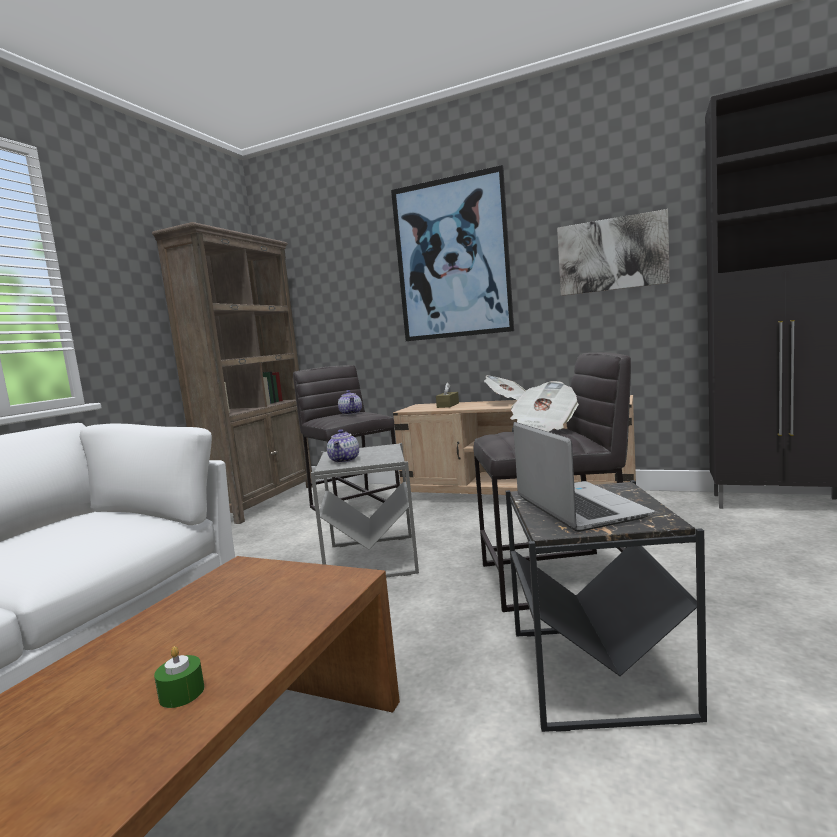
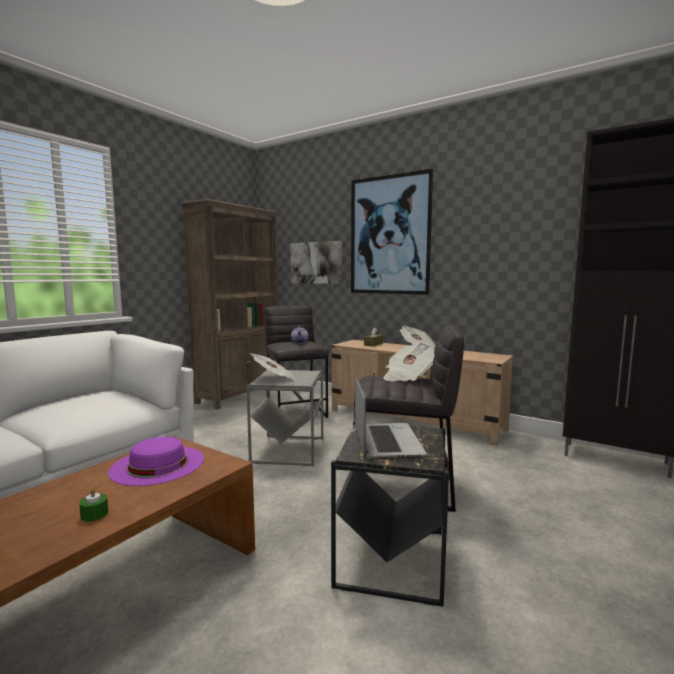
camera: 10 degrees right, 0 degrees up
teapot [327,429,359,463] -> newspaper [249,353,297,380]
picture [557,209,670,296] -> picture moved to [291,241,342,284]
none -> purple hat [108,437,204,486]

